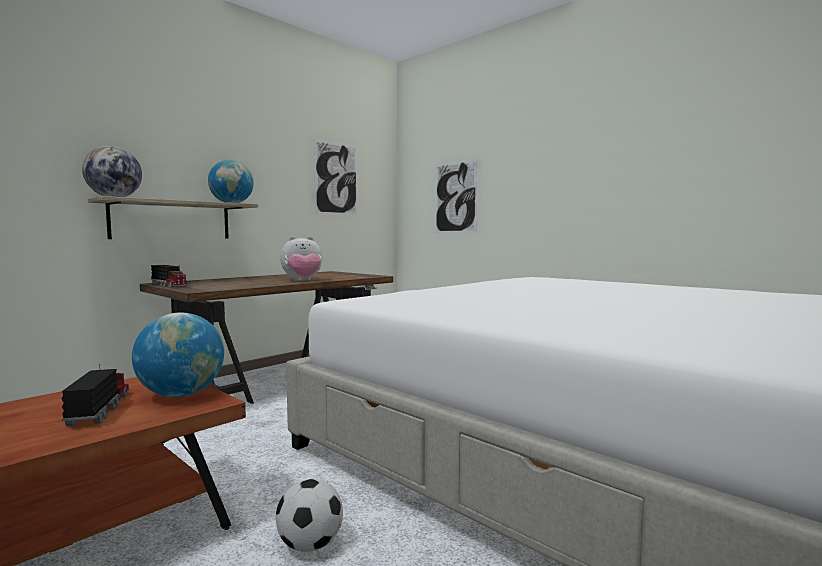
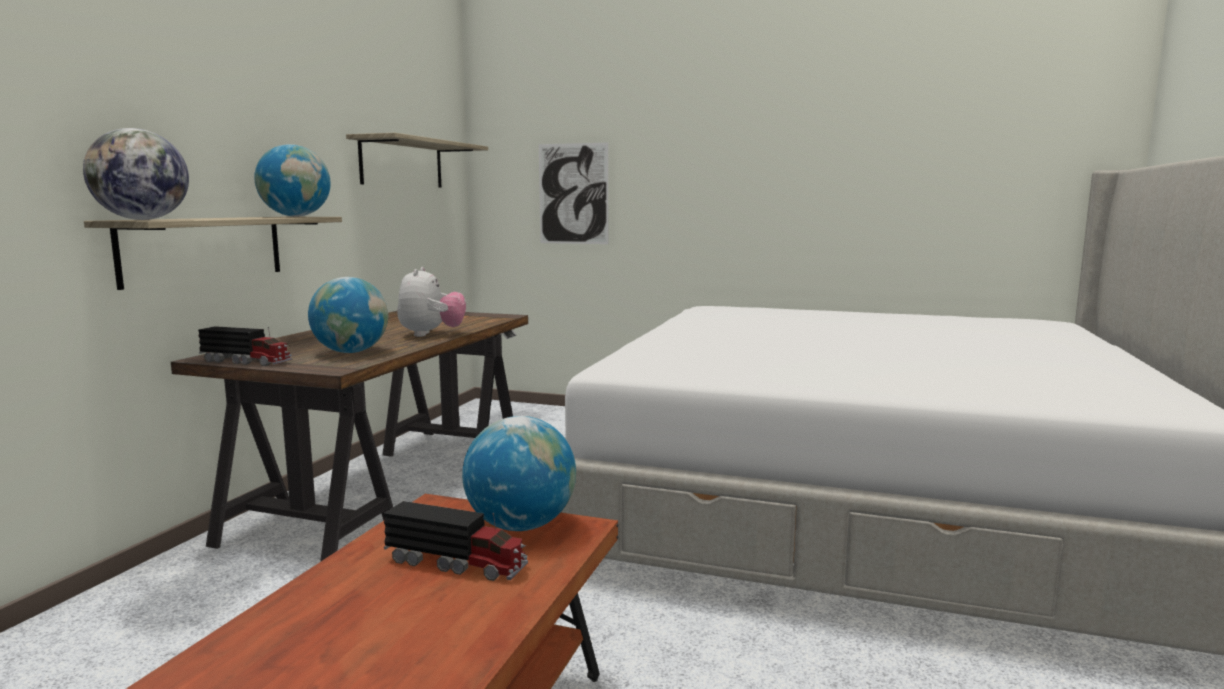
camera: 25 degrees left, 5 degrees up
toy truck [62,364,130,426] -> toy truck turned 150 degrees clockwise [383,501,528,581]
football [276,479,343,552] -> none
plush toy [280,236,322,281] -> plush toy turned 45 degrees counterclockwise [397,267,466,337]
picture [314,139,357,215] -> shelf [346,133,488,187]
none -> globe [308,277,388,353]

